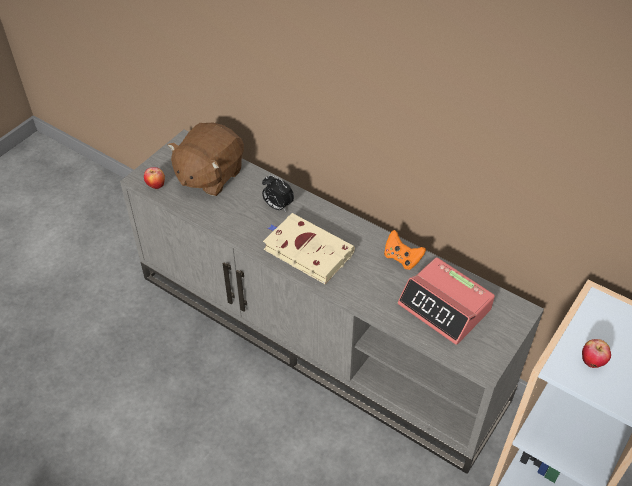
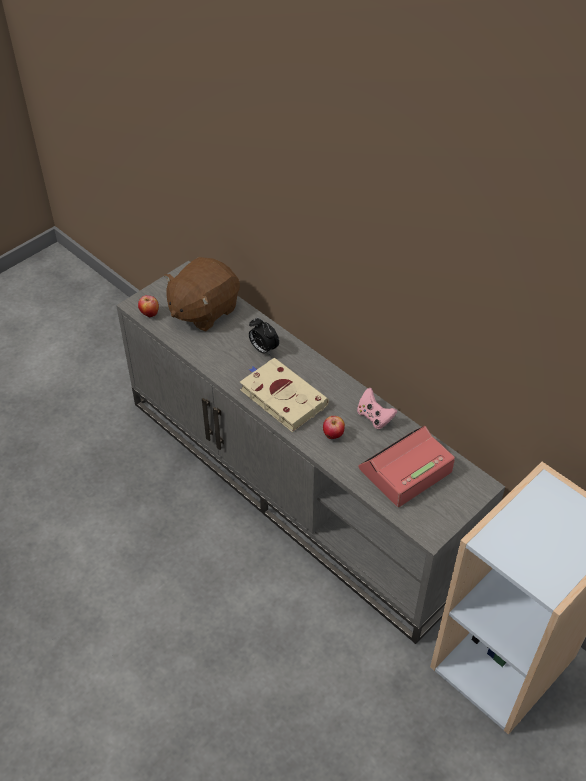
camera: 10 degrees right, 0 degrees up
orange game controller [384,230,426,270] -> pink game controller [357,388,397,429]
alarm clock [398,257,495,345] -> alarm clock turned 90 degrees clockwise [358,426,455,507]
apple [582,339,611,368] -> apple moved to [323,416,345,439]

